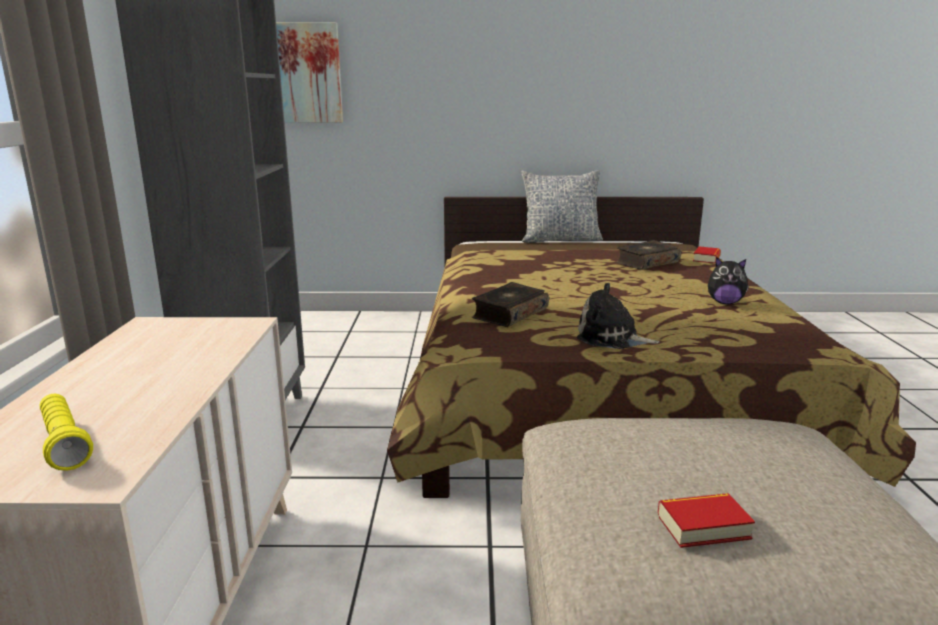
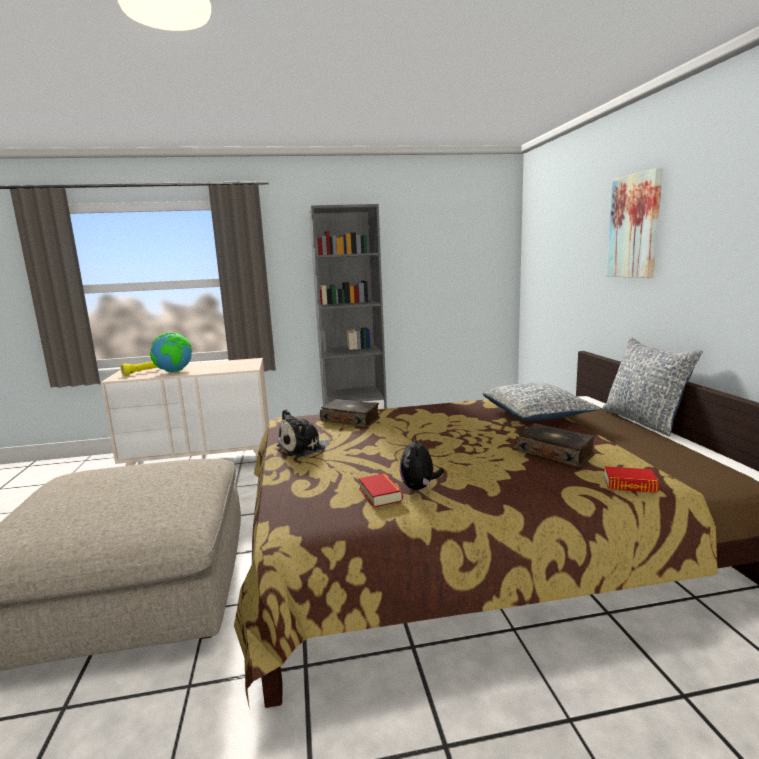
camera: 80 degrees right, 5 degrees down
picture [276,22,343,123] -> picture moved to [606,168,663,278]
plush toy [577,283,659,349] -> plush toy turned 135 degrees counterclockwise [276,409,333,456]
book [658,493,755,548] -> book moved to [359,473,403,508]
none -> globe [150,333,192,372]
none -> pillow [483,383,600,421]

